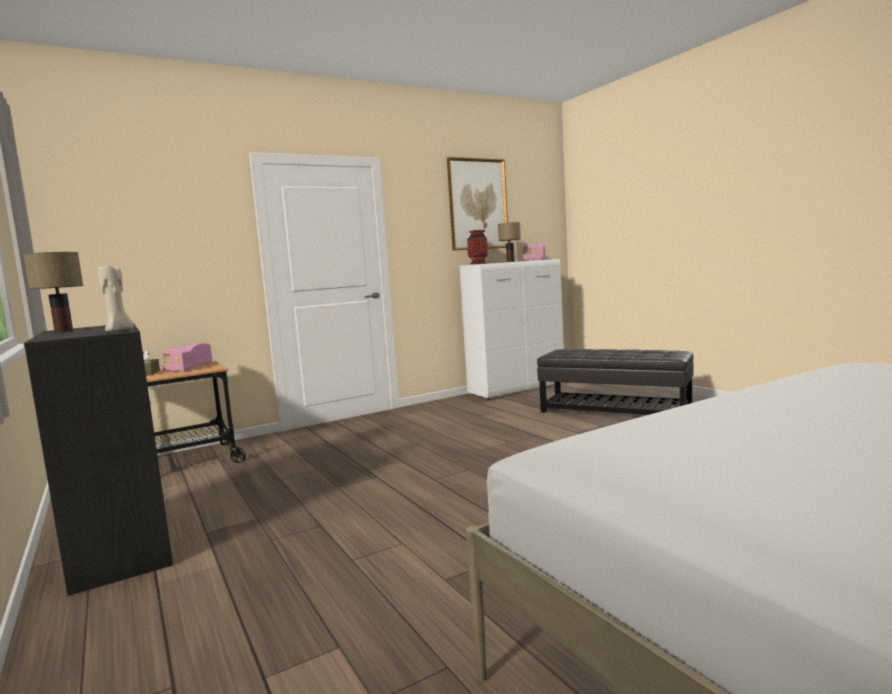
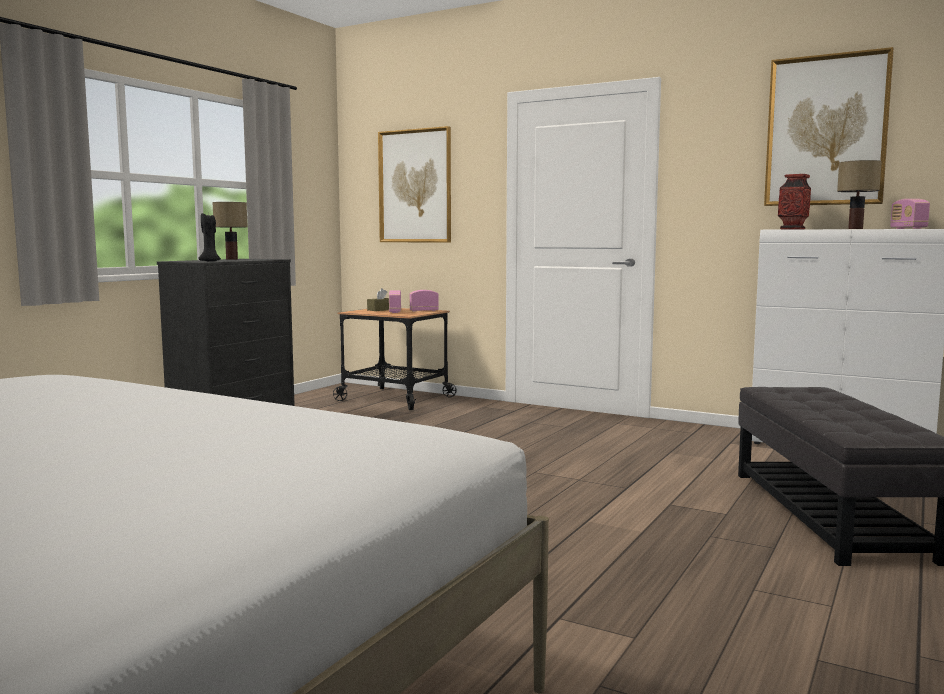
camera: 60 degrees right, 0 degrees up
beige candle [98,265,134,332] -> black candle [198,213,221,261]
none -> picture [378,126,451,243]

